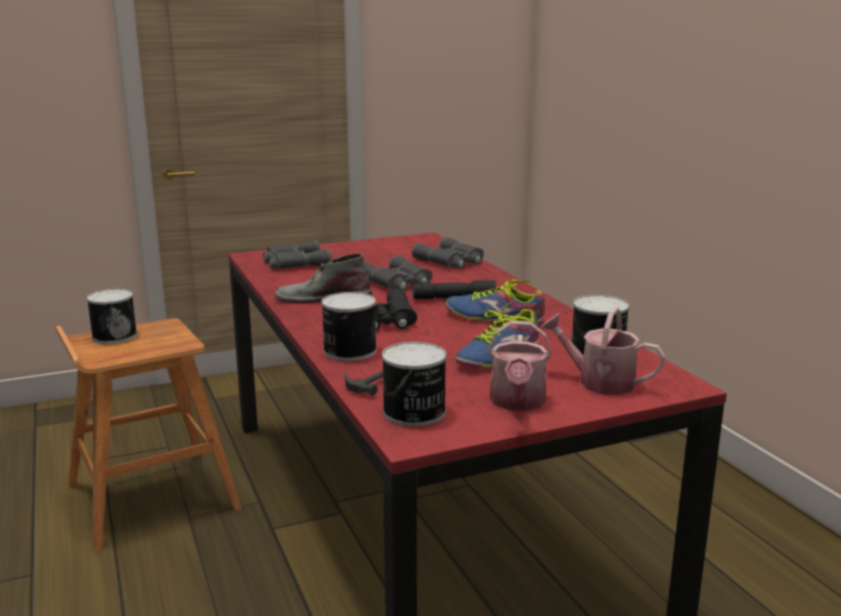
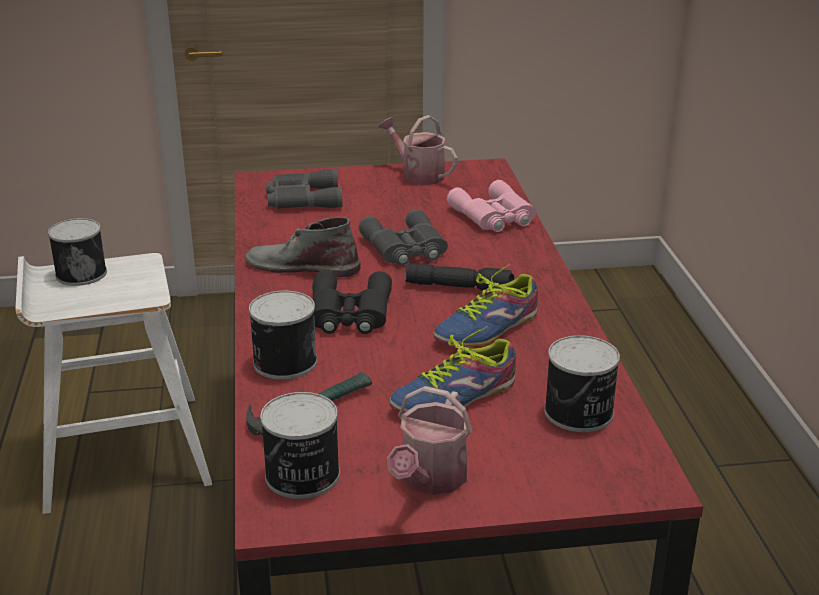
camera: 15 degrees right, 10 degrees up
brown stool [55,318,242,552] -> white stool [16,253,212,514]
grey binoculars [412,237,484,268] -> pink binoculars [447,180,536,232]
shoe [445,279,545,324] -> shoe turned 75 degrees counterclockwise [433,264,538,347]
watering can [541,307,665,395] -> watering can moved to [378,115,457,185]

